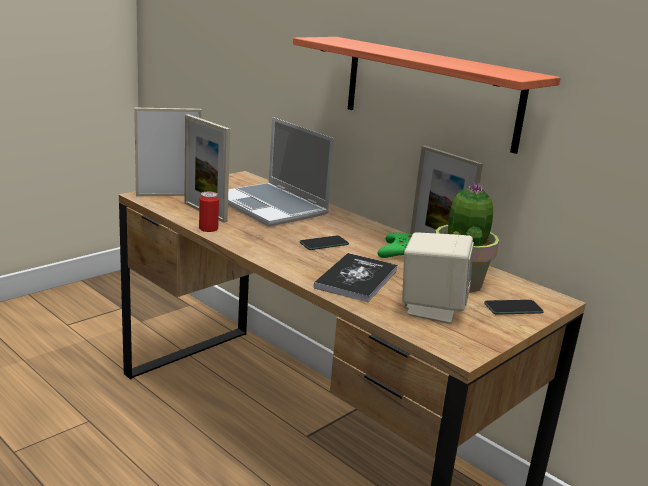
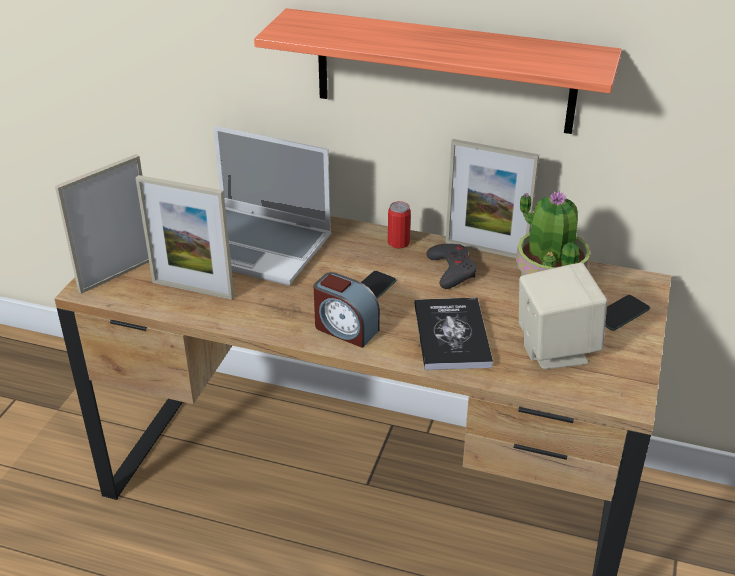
camera: 25 degrees left, 15 degrees up
can [199,192,219,232] -> can moved to [388,201,411,248]
green game controller [378,232,412,258] -> grey game controller [426,244,477,289]
none -> alarm clock [314,272,380,348]

